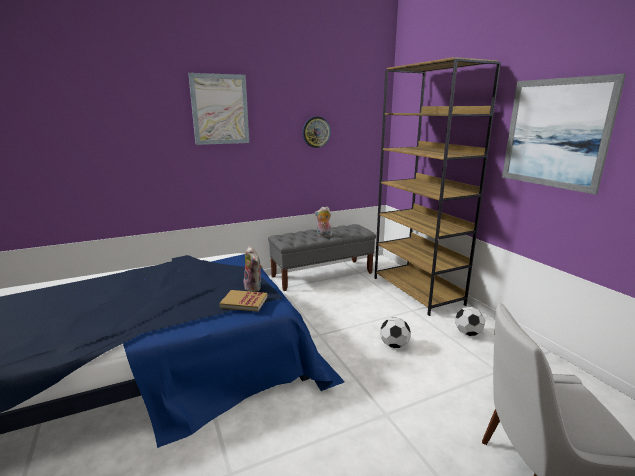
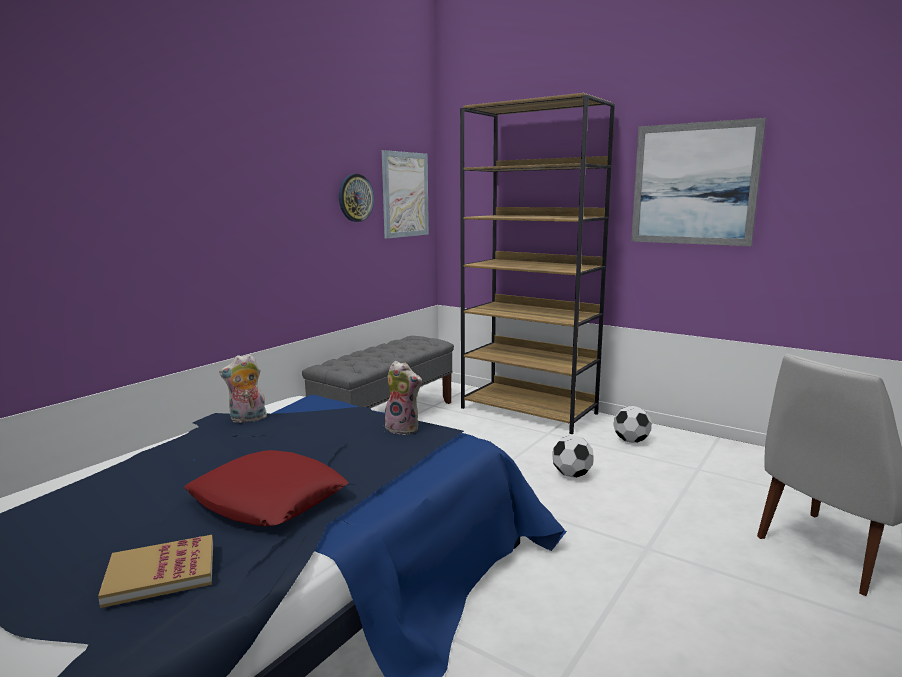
camera: 30 degrees left, 5 degrees down
picture [188,73,249,145] -> picture moved to [382,150,429,239]
book [219,290,268,312] -> book moved to [98,535,213,608]
plush toy [315,207,332,237] -> plush toy moved to [219,354,267,423]
none -> red pillow [184,450,348,526]

